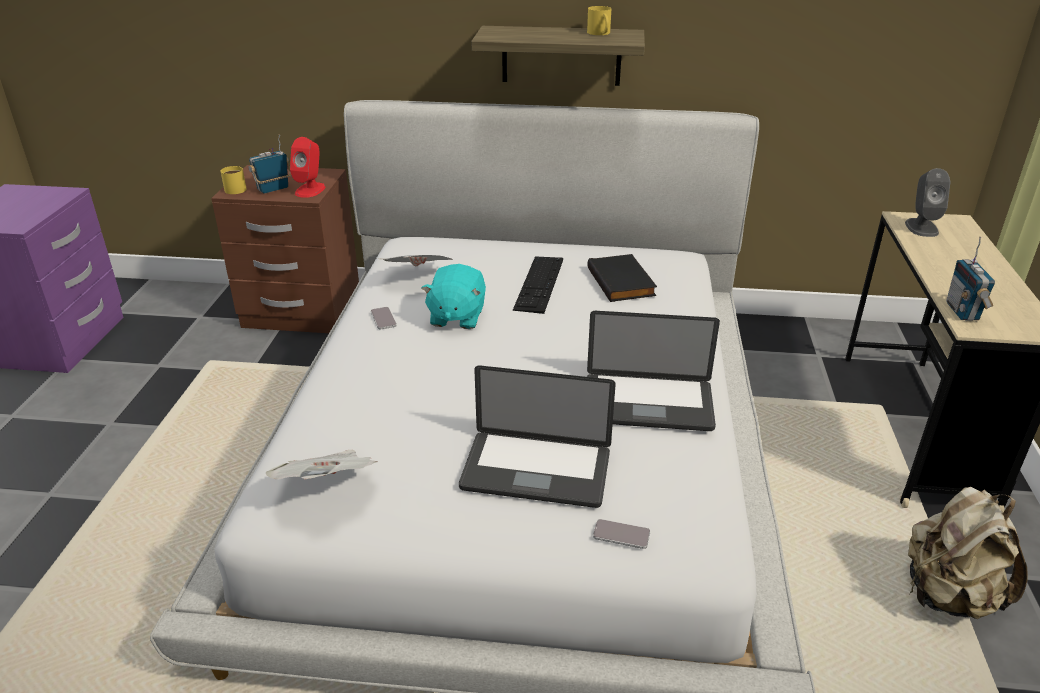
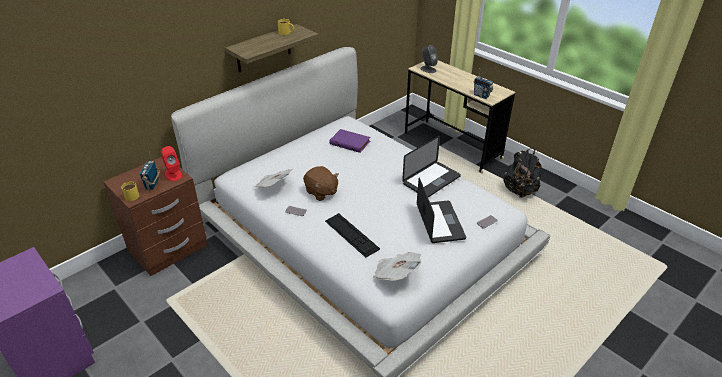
camera: 50 degrees left, 5 degrees up
turquoise plush toy [422,264,486,329] -> brown plush toy [303,166,339,201]
laptop [459,365,616,508] -> laptop turned 60 degrees counterclockwise [417,177,466,243]
keyboard [513,256,563,314] -> keyboard moved to [325,213,380,257]
black book [587,254,657,302] -> purple book [330,129,370,153]
beige backpack [908,487,1028,619] -> black backpack [503,148,541,198]

